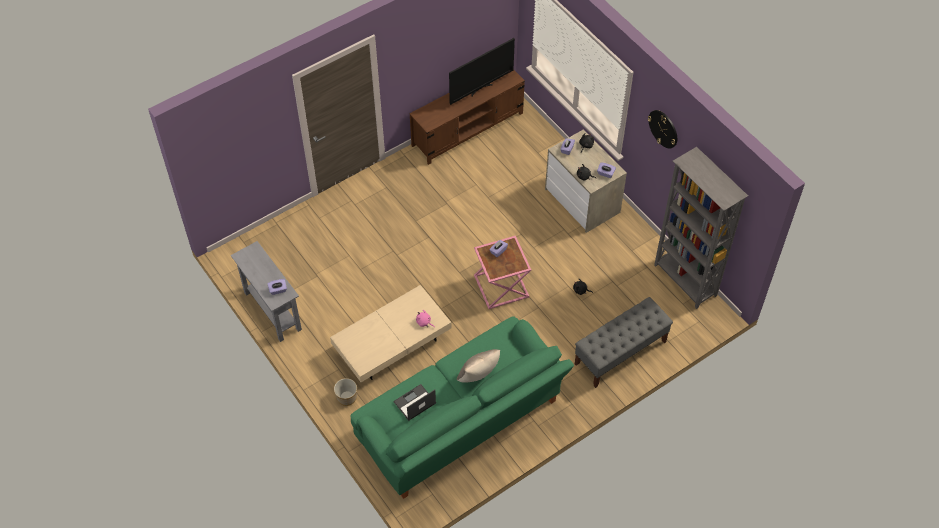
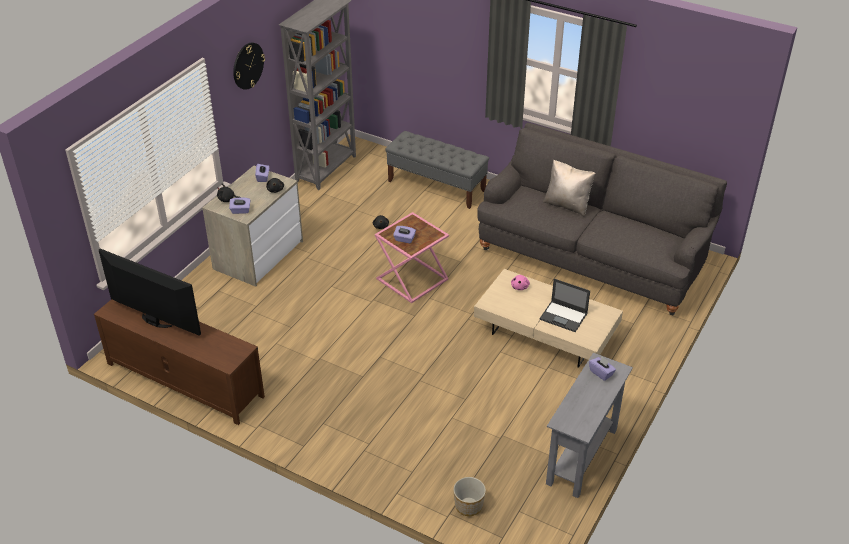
camera: 115 degrees left, 15 degrees down
planter [334,378,357,406] -> planter moved to [453,477,486,516]
green sofa [351,316,574,499] -> grey sofa [477,123,727,315]
laptop [393,384,436,421] -> laptop moved to [540,279,590,332]

